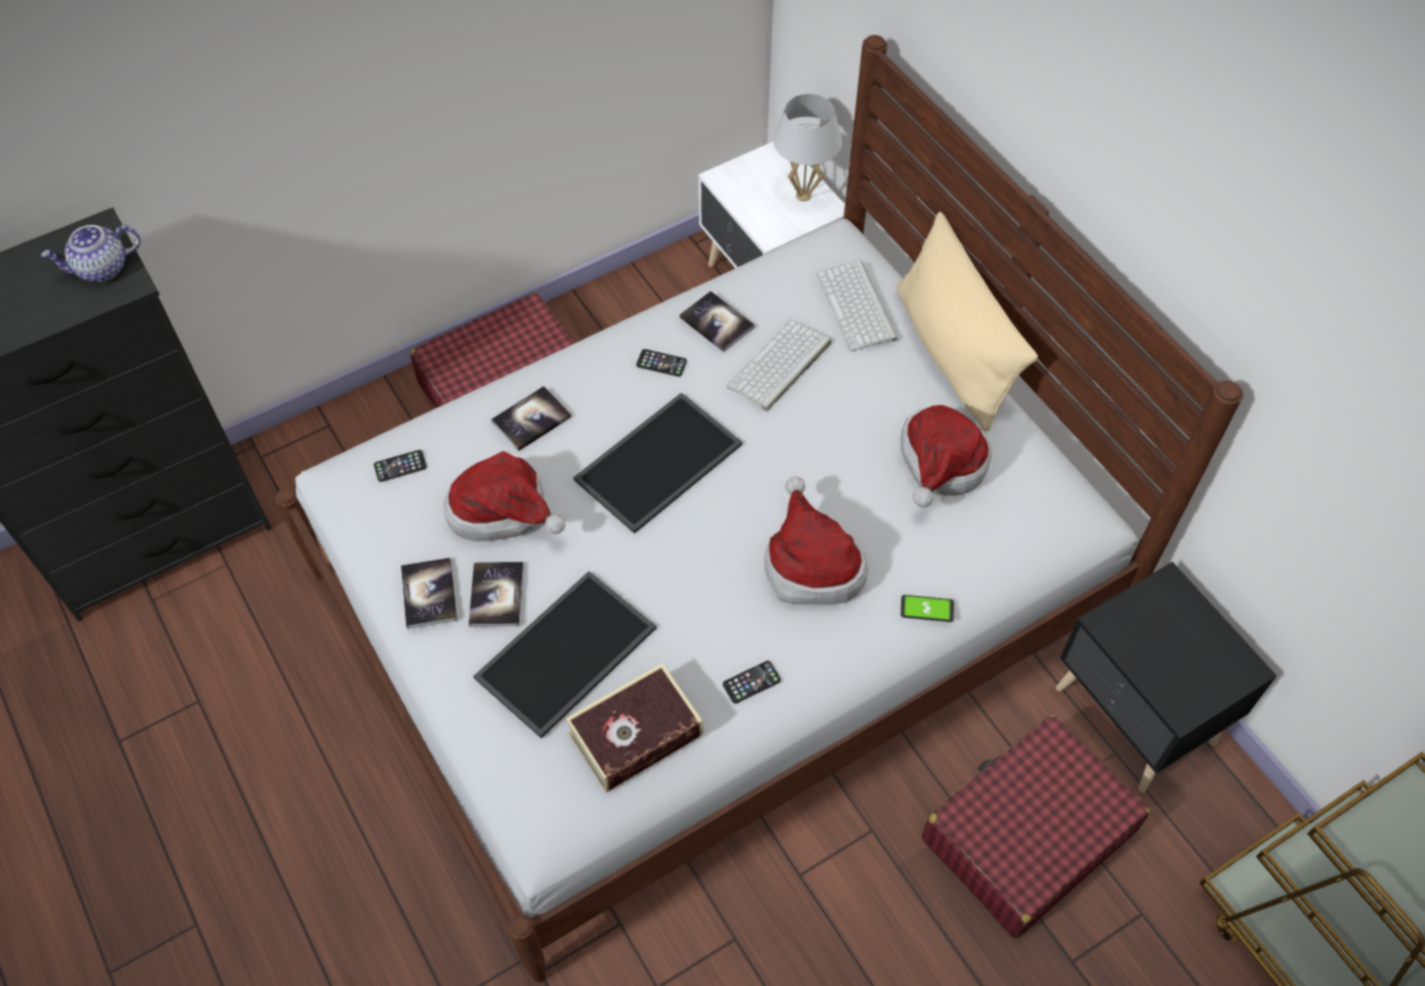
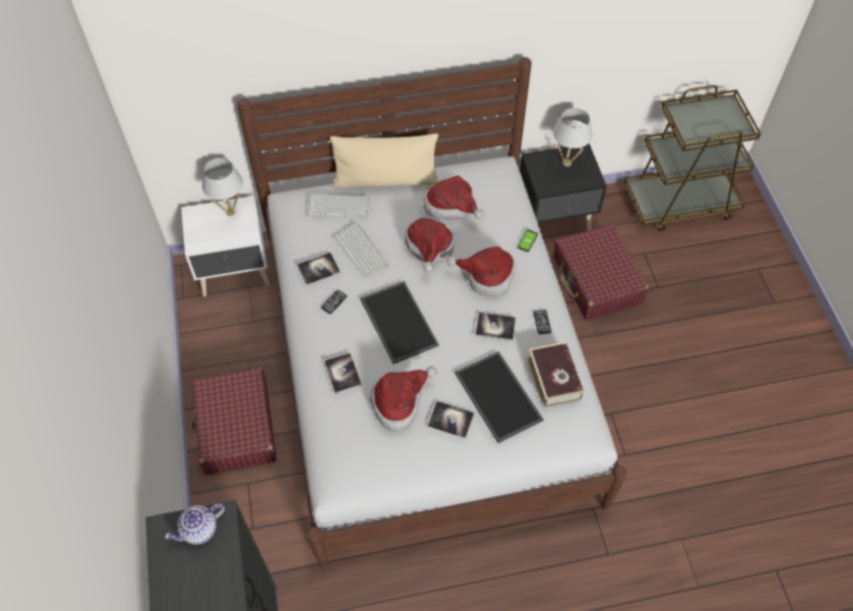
camera: 70 degrees left, 0 degrees up
teapot [41,225,141,282] -> teapot turned 60 degrees clockwise [165,504,225,545]
phone [374,450,427,482] -> none
book [401,558,457,629] -> book moved to [475,313,516,341]
none -> hat [405,218,454,272]
none -> white table lamp [553,108,592,167]

